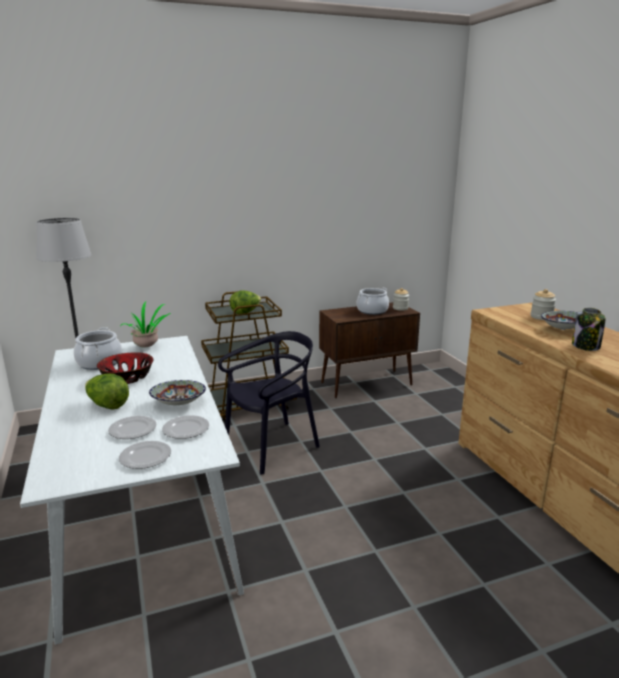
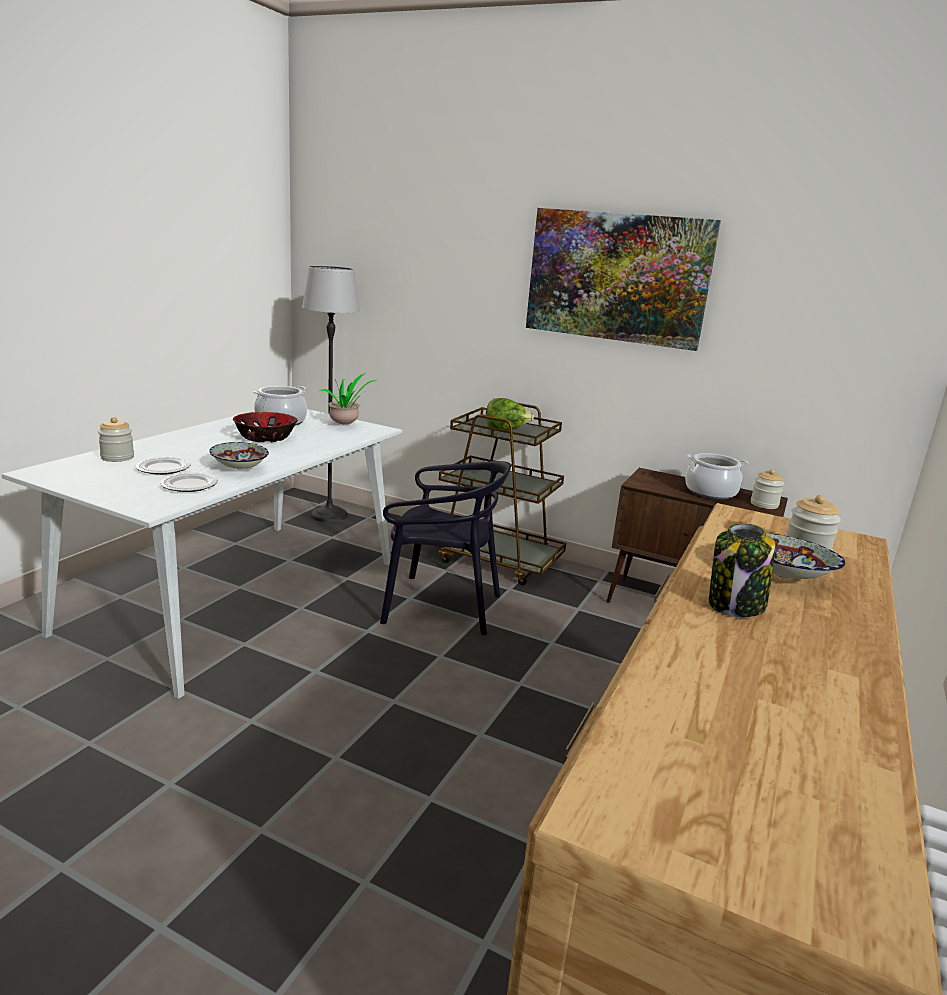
camera: 45 degrees right, 0 degrees up
lettuce [85,374,129,410] -> none
plate [119,441,171,469] -> none
none -> jar [98,417,134,462]
none -> picture [526,208,721,351]

